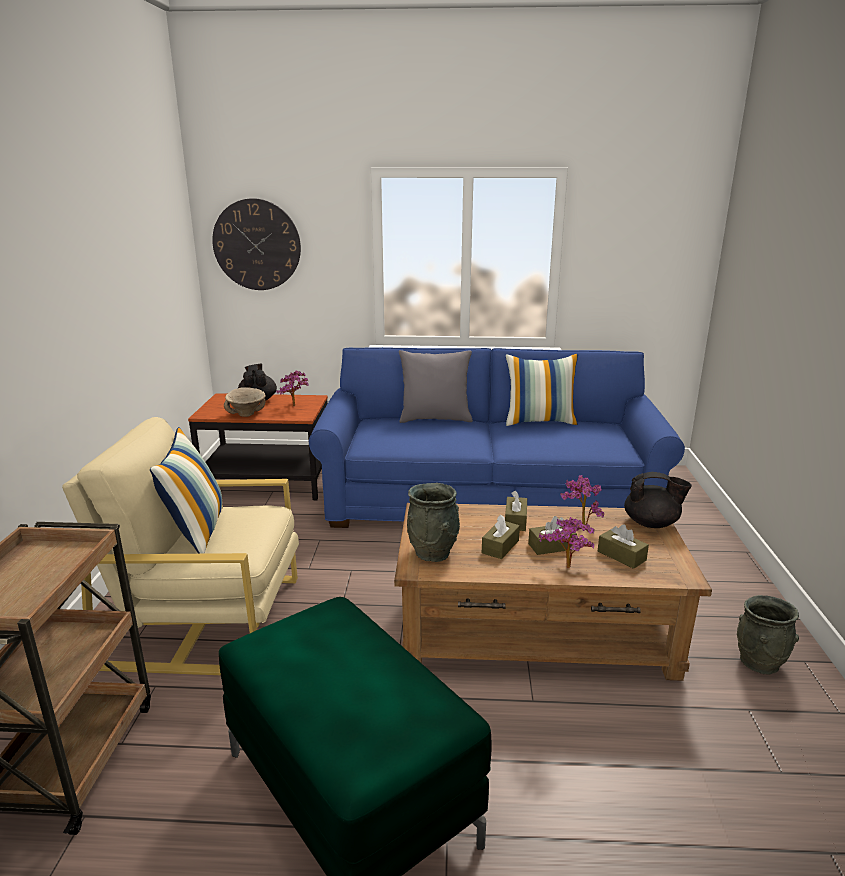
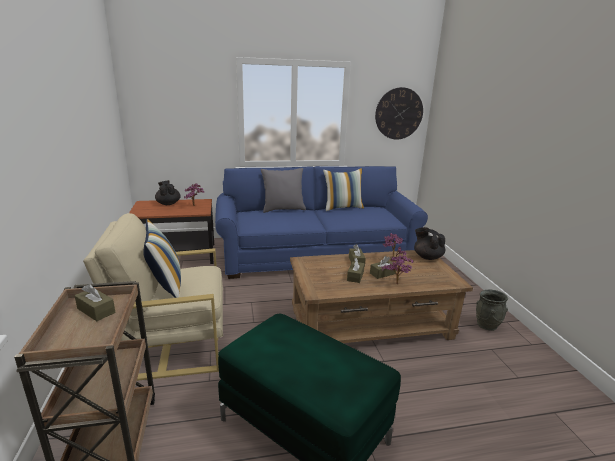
camera: 15 degrees left, 0 degrees up
wall clock [212,198,301,290] -> wall clock moved to [375,87,423,139]
beige bowl [224,387,266,417] -> none
grey vase [407,483,460,562] -> none
brown tissue box [598,524,649,569] -> brown tissue box moved to [75,284,115,321]
black teapot [624,472,692,528] -> black teapot turned 120 degrees counterclockwise [414,227,445,260]

